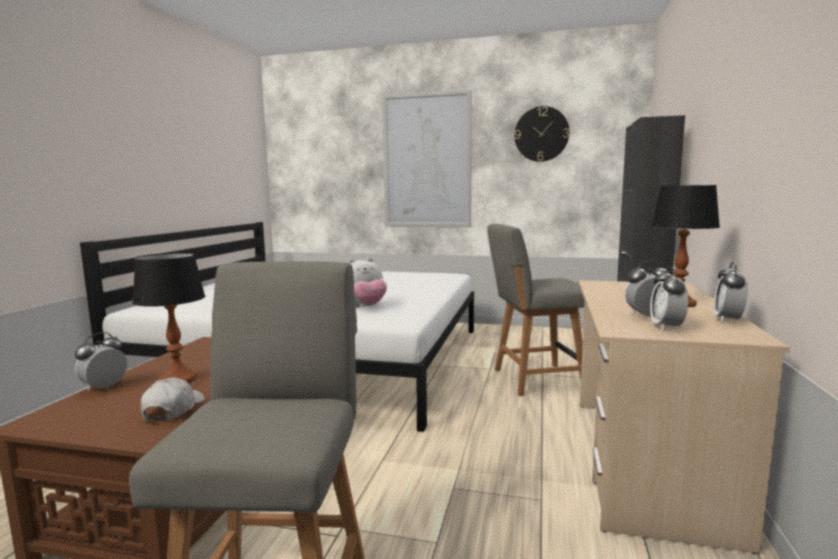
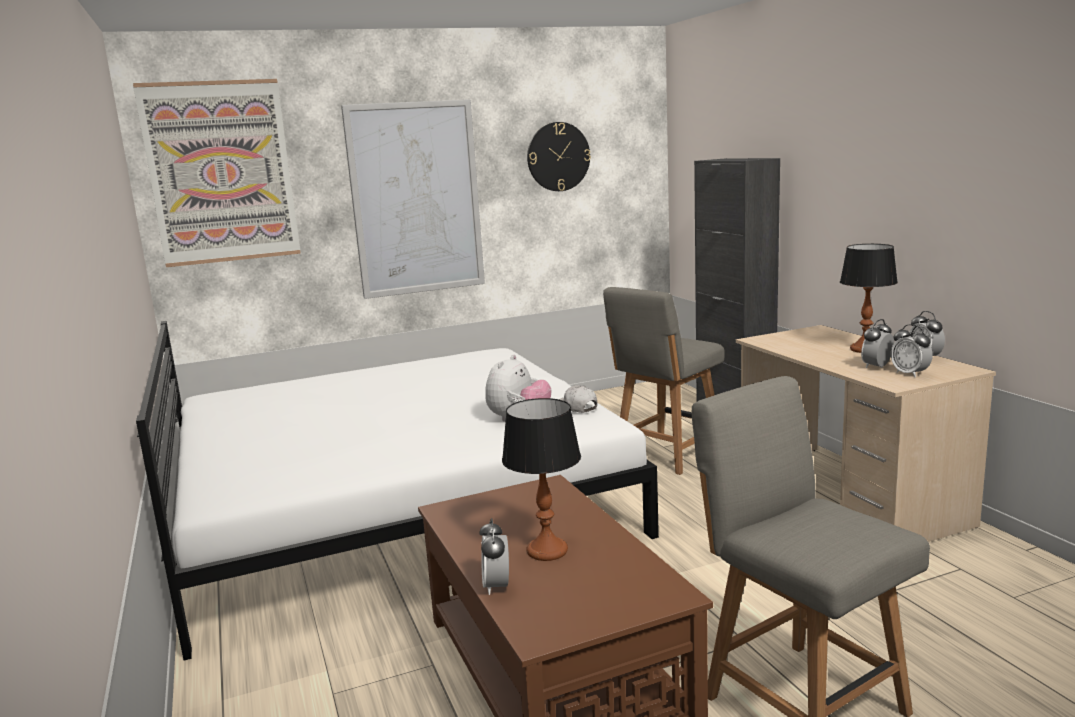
camera: 35 degrees left, 5 degrees up
white cap [141,378,205,421] -> white cap moved to [559,385,597,413]
none -> picture [133,79,301,267]

